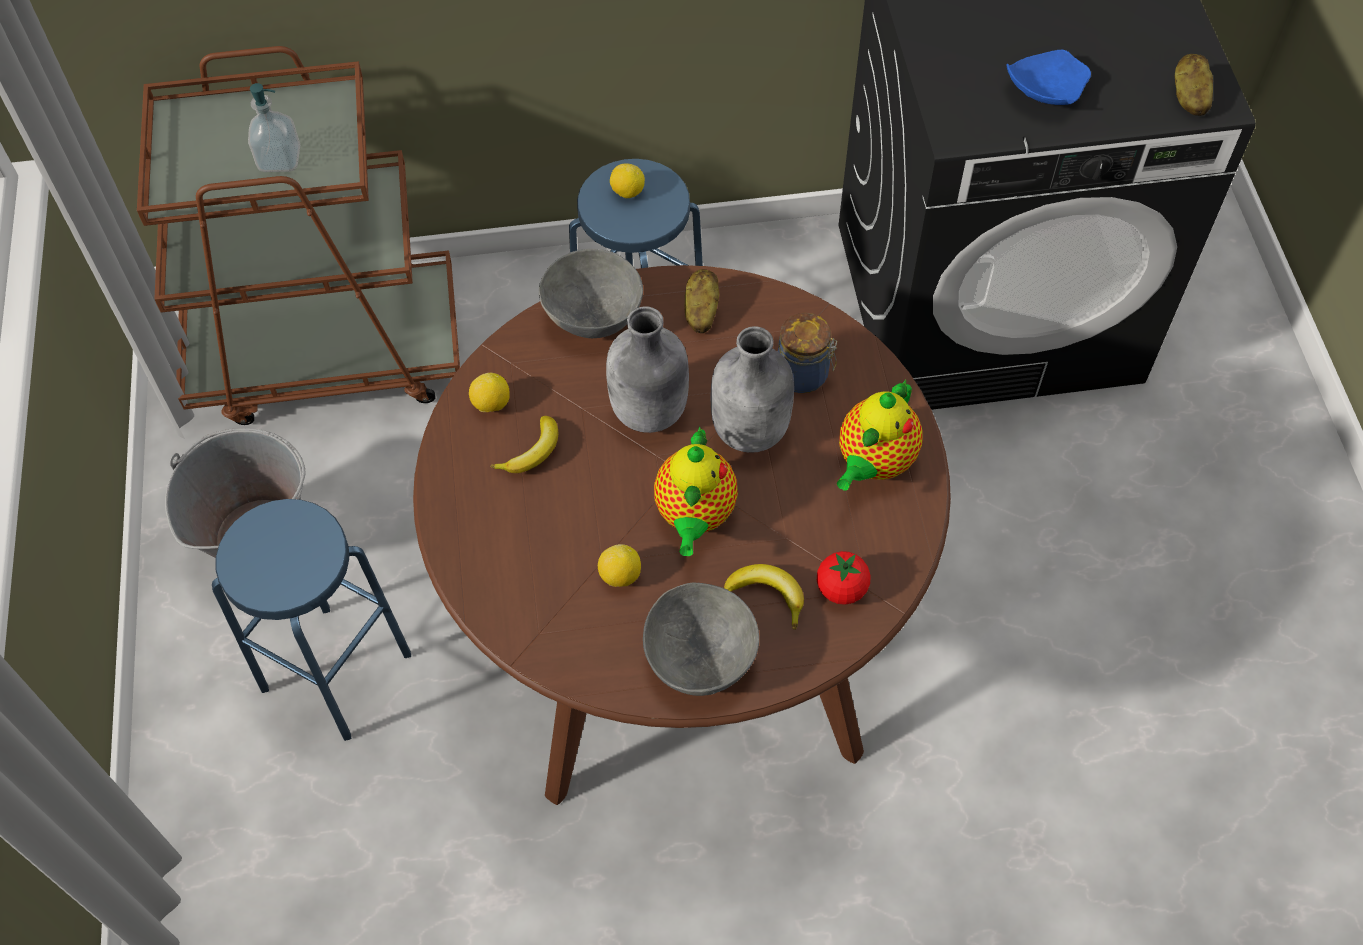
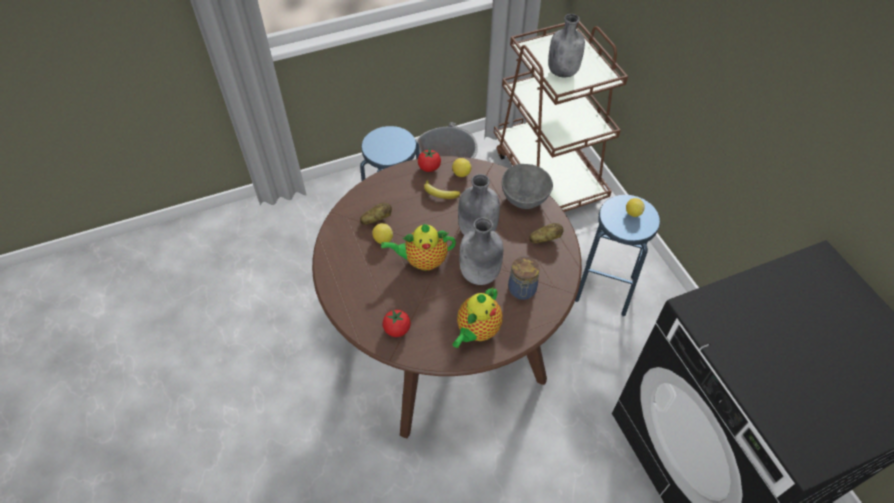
camera: 75 degrees right, 5 degrees down
soap dispenser [248,83,300,172] -> grey bottle [548,14,585,77]
grey bowl [643,583,759,696] -> none
banana [724,564,804,630] -> none
teapot [837,380,922,491] -> teapot turned 75 degrees counterclockwise [452,287,503,348]
blue plate [1007,50,1091,105] -> none
potato [1175,54,1214,116] -> potato moved to [360,203,392,225]
none -> tomato [418,148,441,172]

